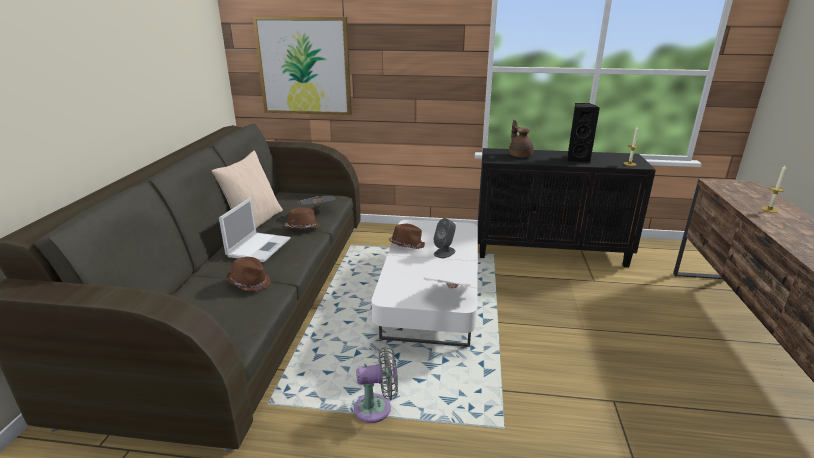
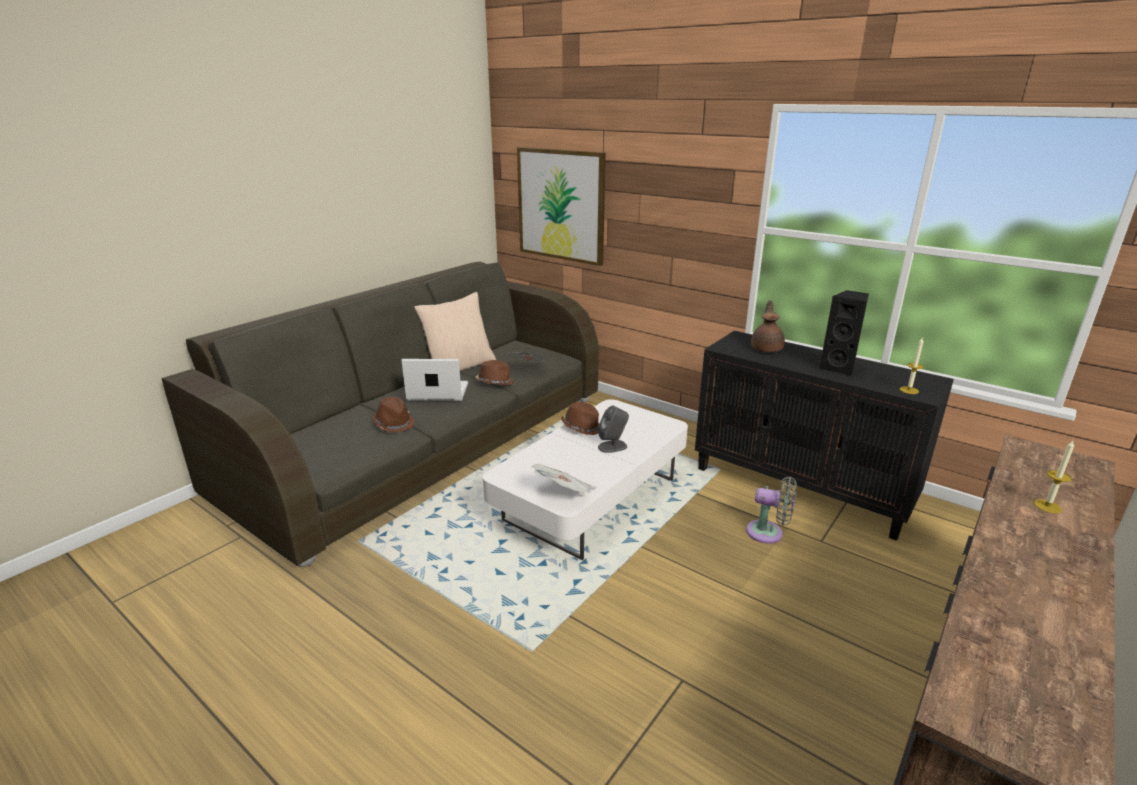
camera: 30 degrees right, 0 degrees up
laptop [219,197,291,262] -> laptop turned 135 degrees counterclockwise [401,359,468,401]
grey fan [354,347,398,423] -> grey fan moved to [746,477,797,544]

